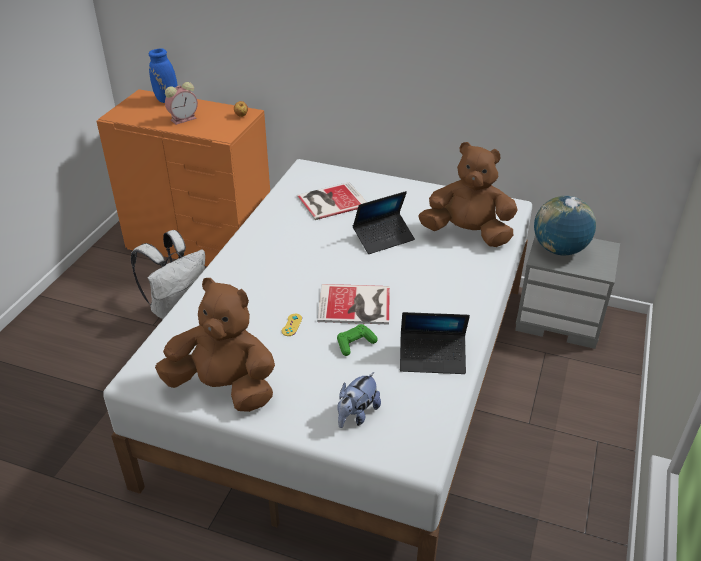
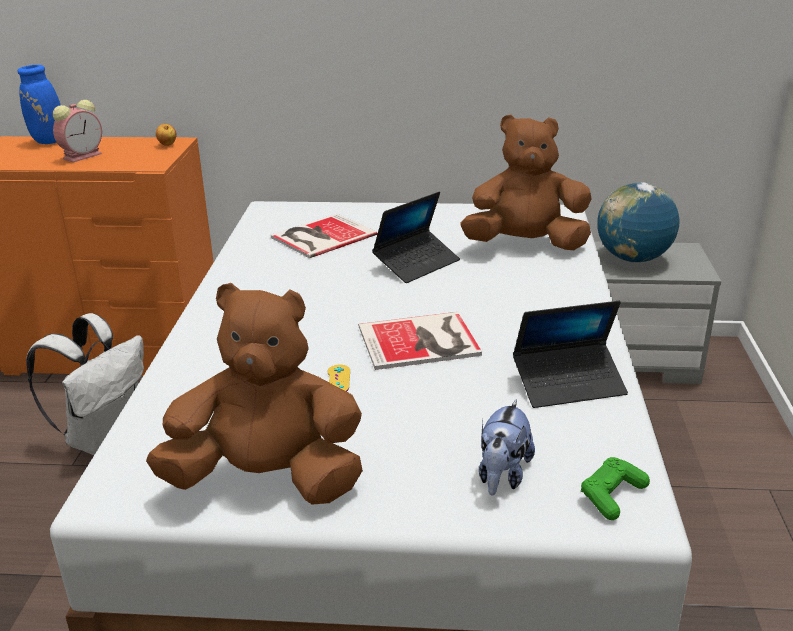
camera: 15 degrees left, 10 degrees down
green game controller [337,324,378,356] -> green game controller moved to [581,457,650,520]

